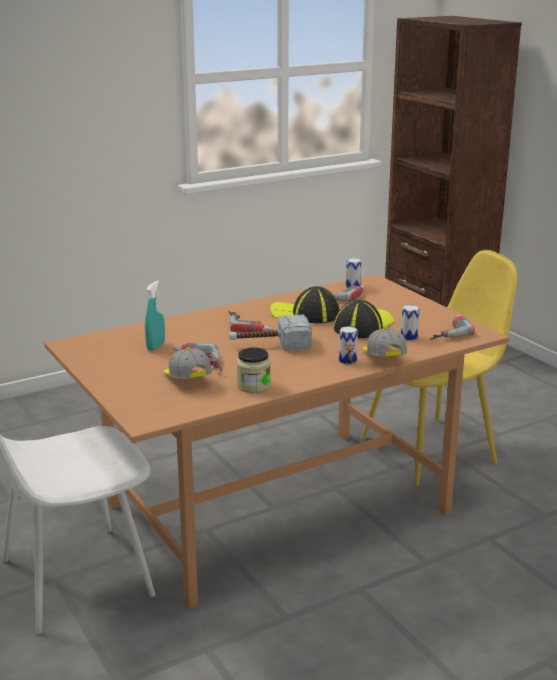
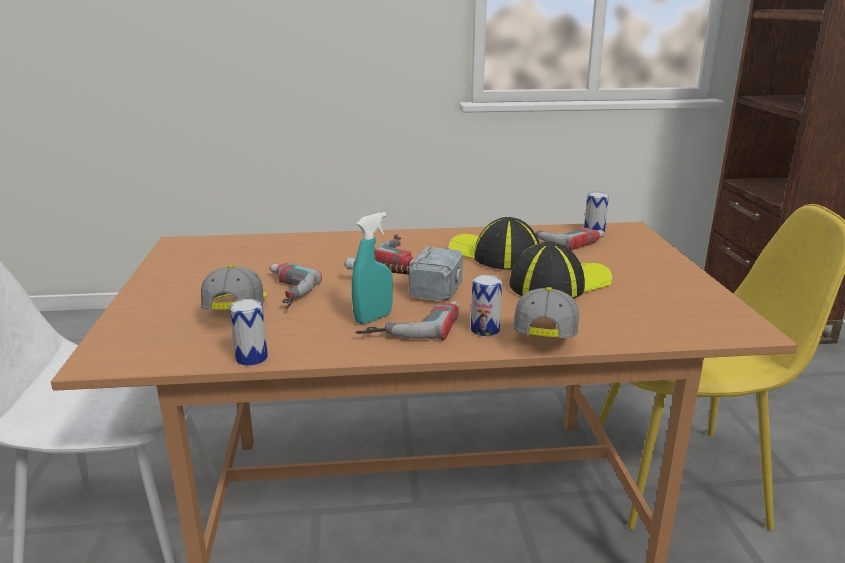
camera: 25 degrees right, 0 degrees up
turquoise spray bottle [145,281,165,351] -> turquoise spray bottle moved to [352,212,393,324]
jar [237,348,270,393] -> none
can [401,305,419,340] -> can moved to [229,299,268,366]
power drill [430,315,475,340] -> power drill moved to [356,301,460,340]

